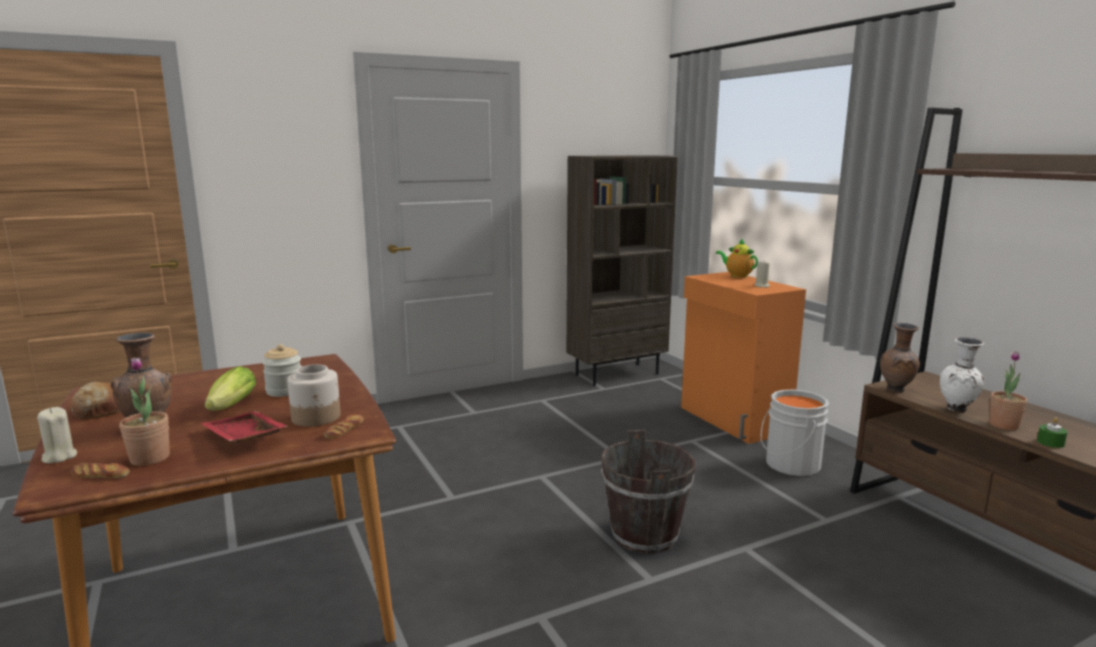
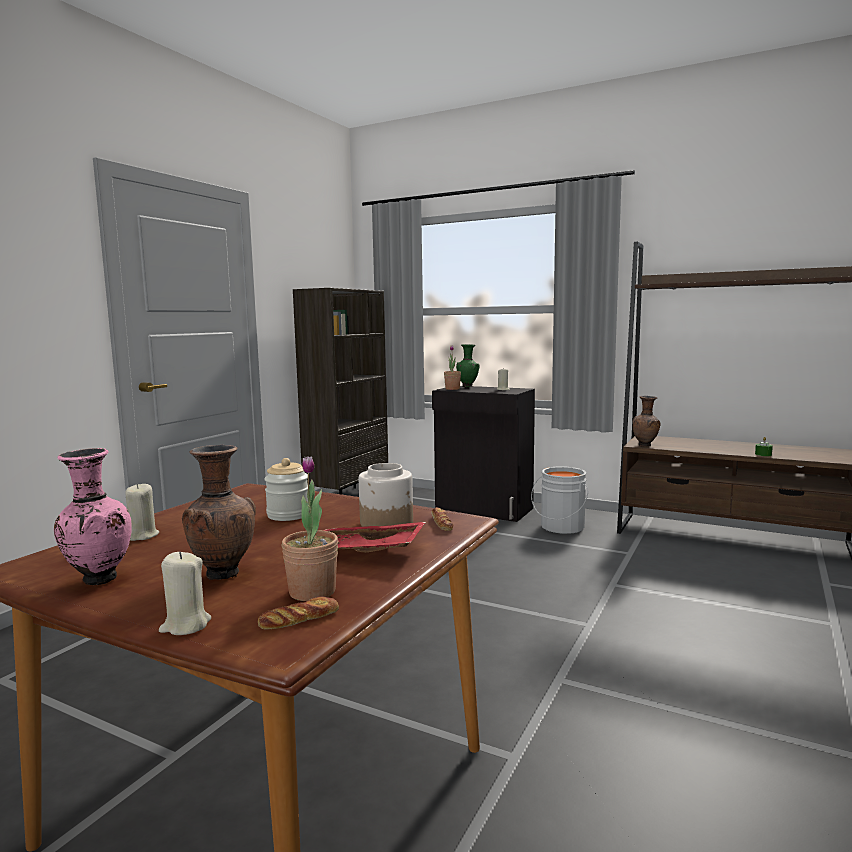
camera: 35 degrees left, 5 degrees down
bread [71,382,121,419] -> pink vase [54,448,132,585]
lettuce [205,366,256,411] -> none
brown bucket [601,430,695,554] -> none
orange cabinet [681,272,806,444] -> black cabinet [432,386,535,522]
teapot [716,238,758,278] -> green vase [456,344,480,387]
white vase [940,337,984,413] -> none
potted plant [989,351,1028,430] -> potted plant moved to [444,345,461,390]
none -> beige candle [126,483,159,541]

